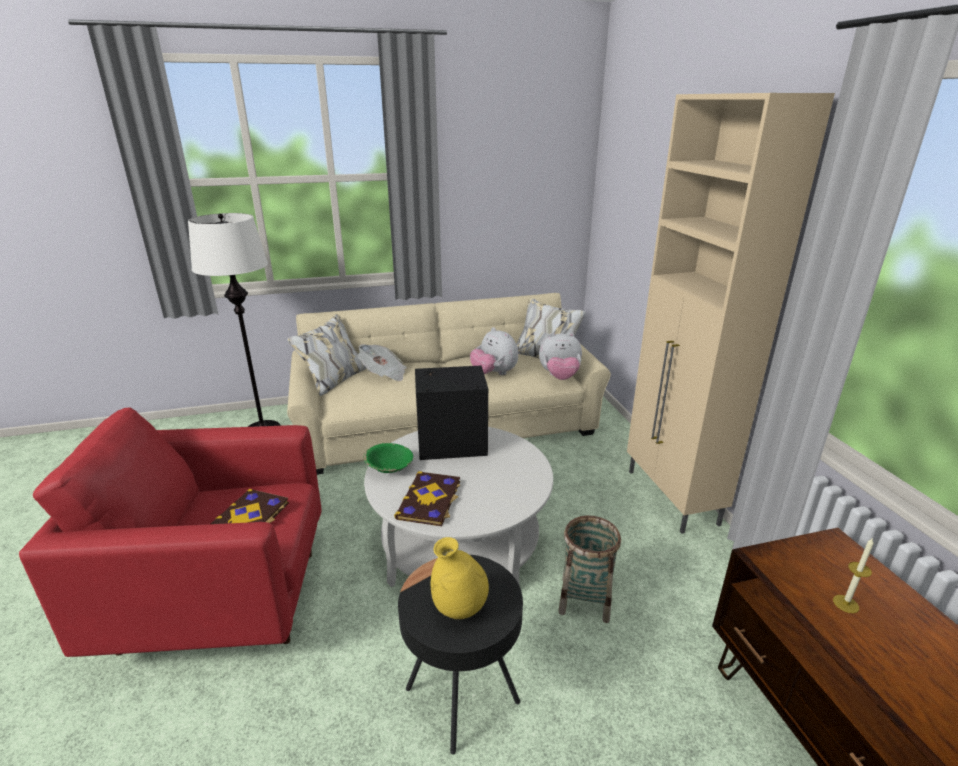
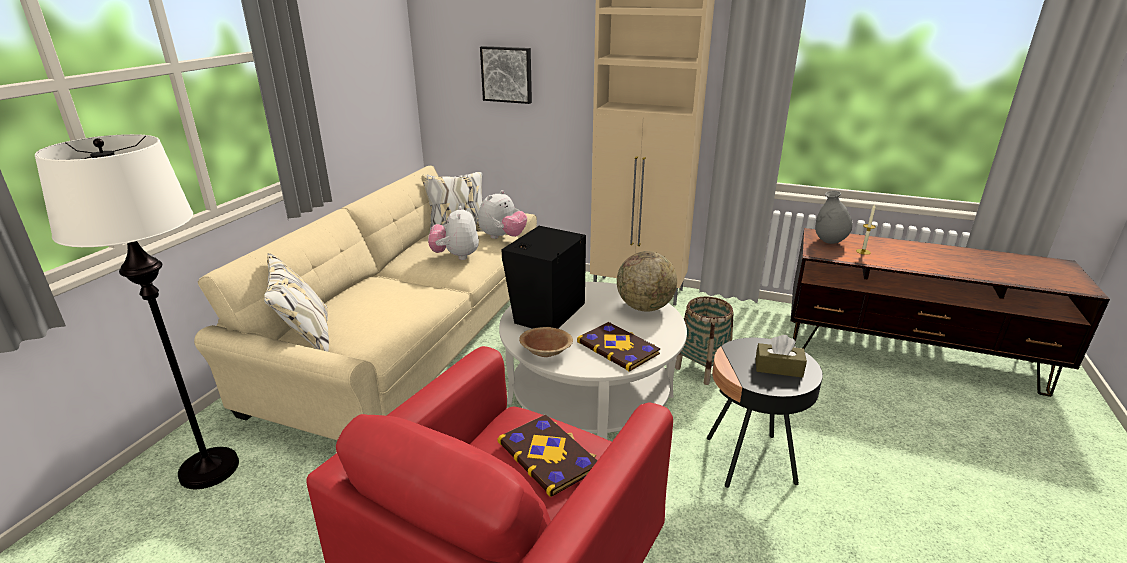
camera: 55 degrees left, 0 degrees up
newspaper [358,344,407,381] -> none
green bowl [364,443,413,473] -> brown bowl [519,327,573,357]
yellow vase [430,537,489,619] -> brown tissue box [756,335,807,378]
plush toy [470,327,518,375] -> plush toy turned 90 degrees clockwise [428,206,479,260]
none -> picture [480,46,532,104]
none -> globe [617,251,677,312]
none -> grey vase [815,191,853,244]

